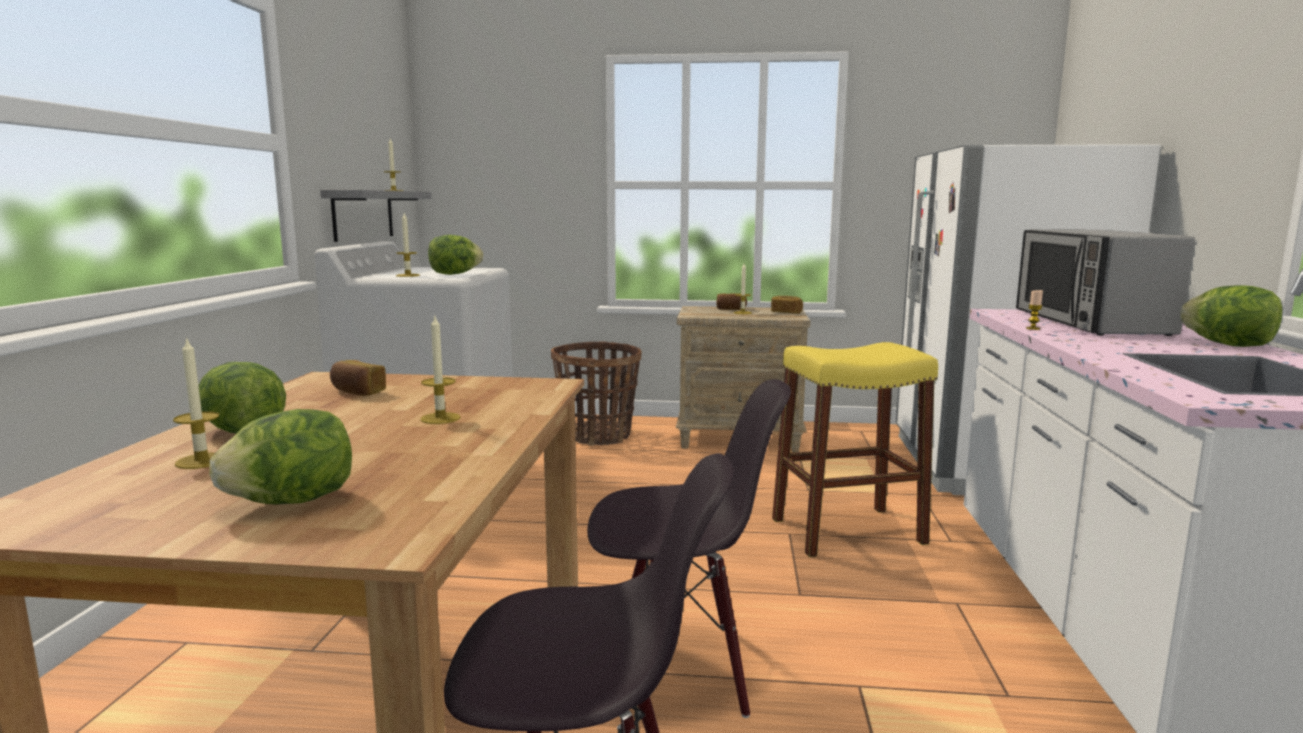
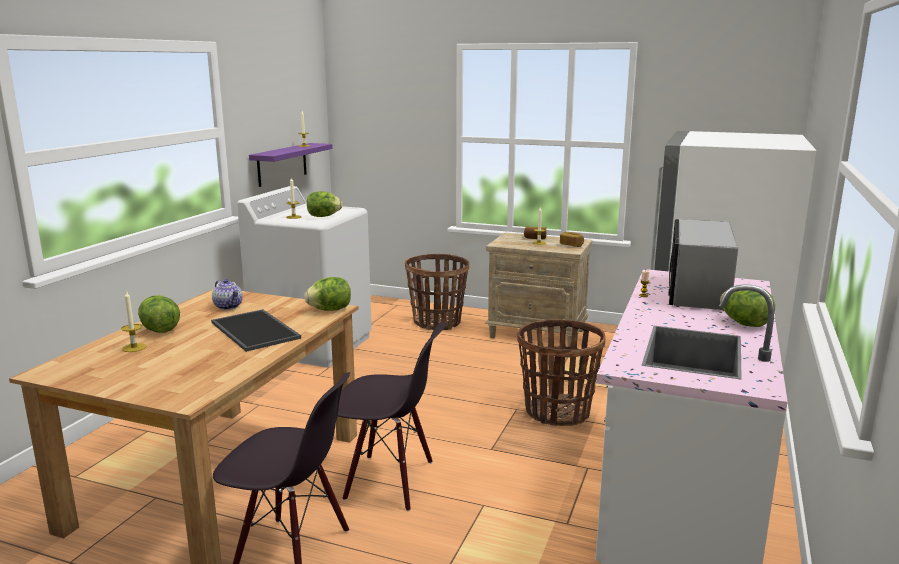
camera: 15 degrees right, 5 degrees up
lettuce [209,409,352,505] -> lettuce moved to [304,277,351,311]
grey shelf [320,190,432,242] -> purple shelf [249,143,333,187]
bread [330,360,386,396] -> teapot [212,279,243,310]
candle [420,316,461,424] -> tray [211,309,301,352]
yellow stool [772,342,938,557] -> basket [517,319,606,426]

